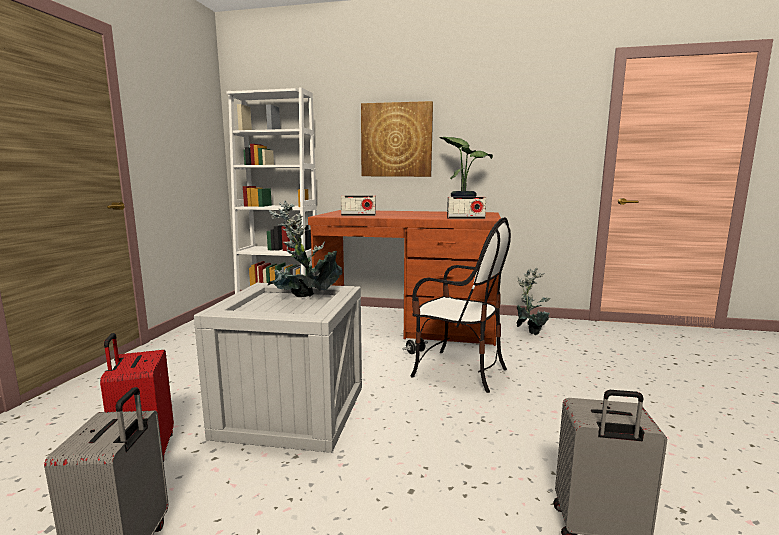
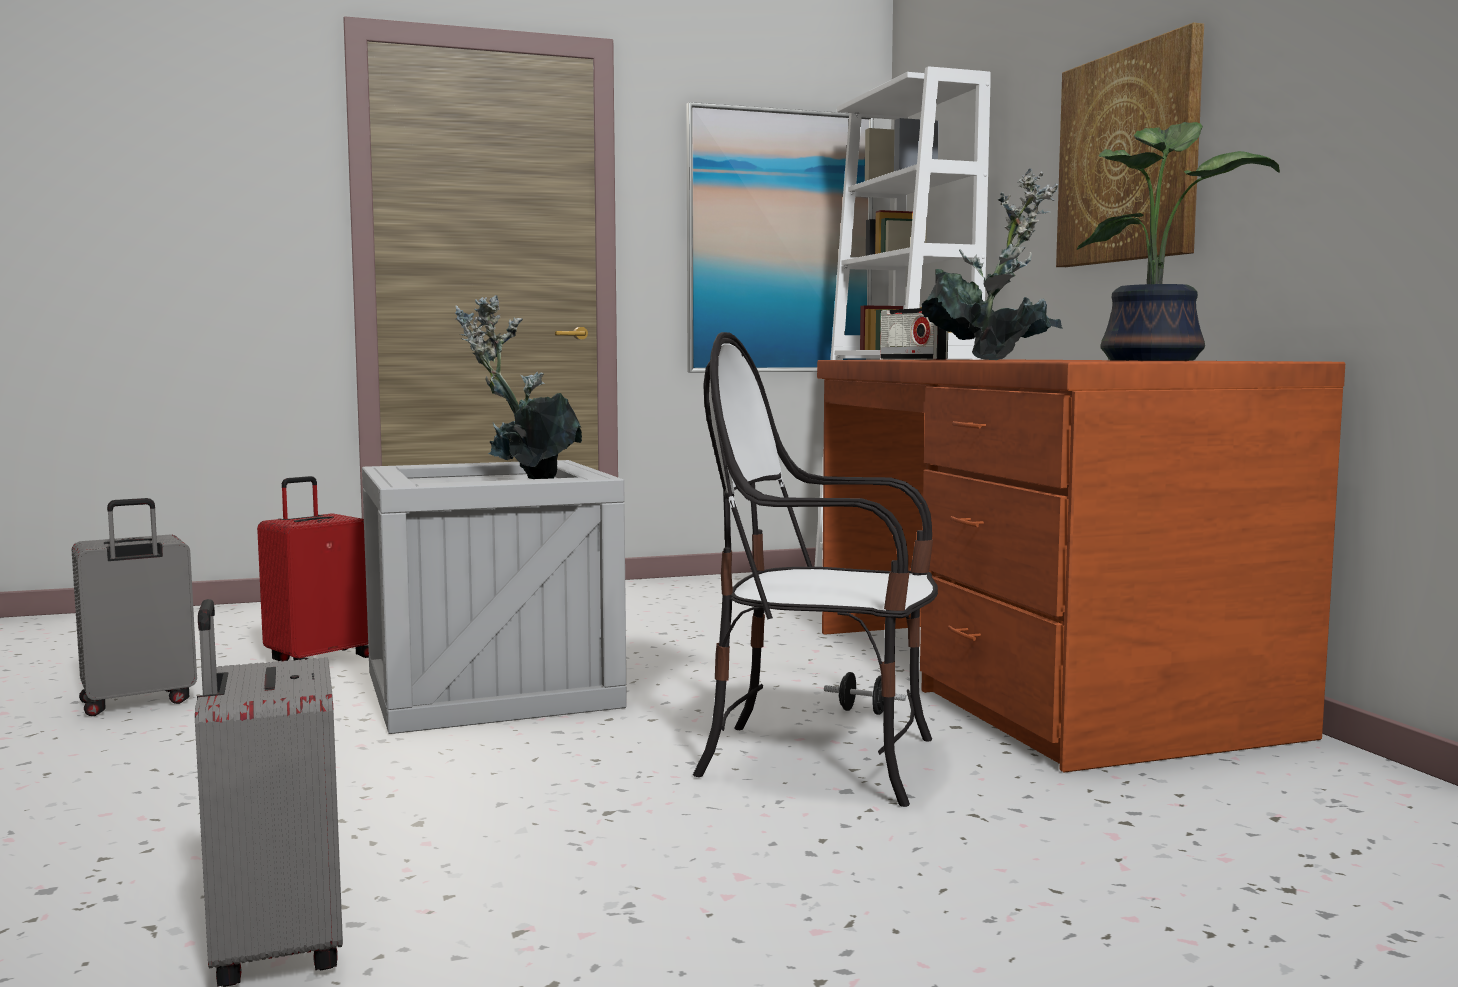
camera: 60 degrees right, 5 degrees down
chair [411,217,511,393] -> chair turned 105 degrees clockwise [693,332,938,807]
radio [447,197,486,219] -> none
potted plant [516,268,551,335] -> potted plant moved to [922,169,1063,360]
none -> picture [686,102,874,372]

